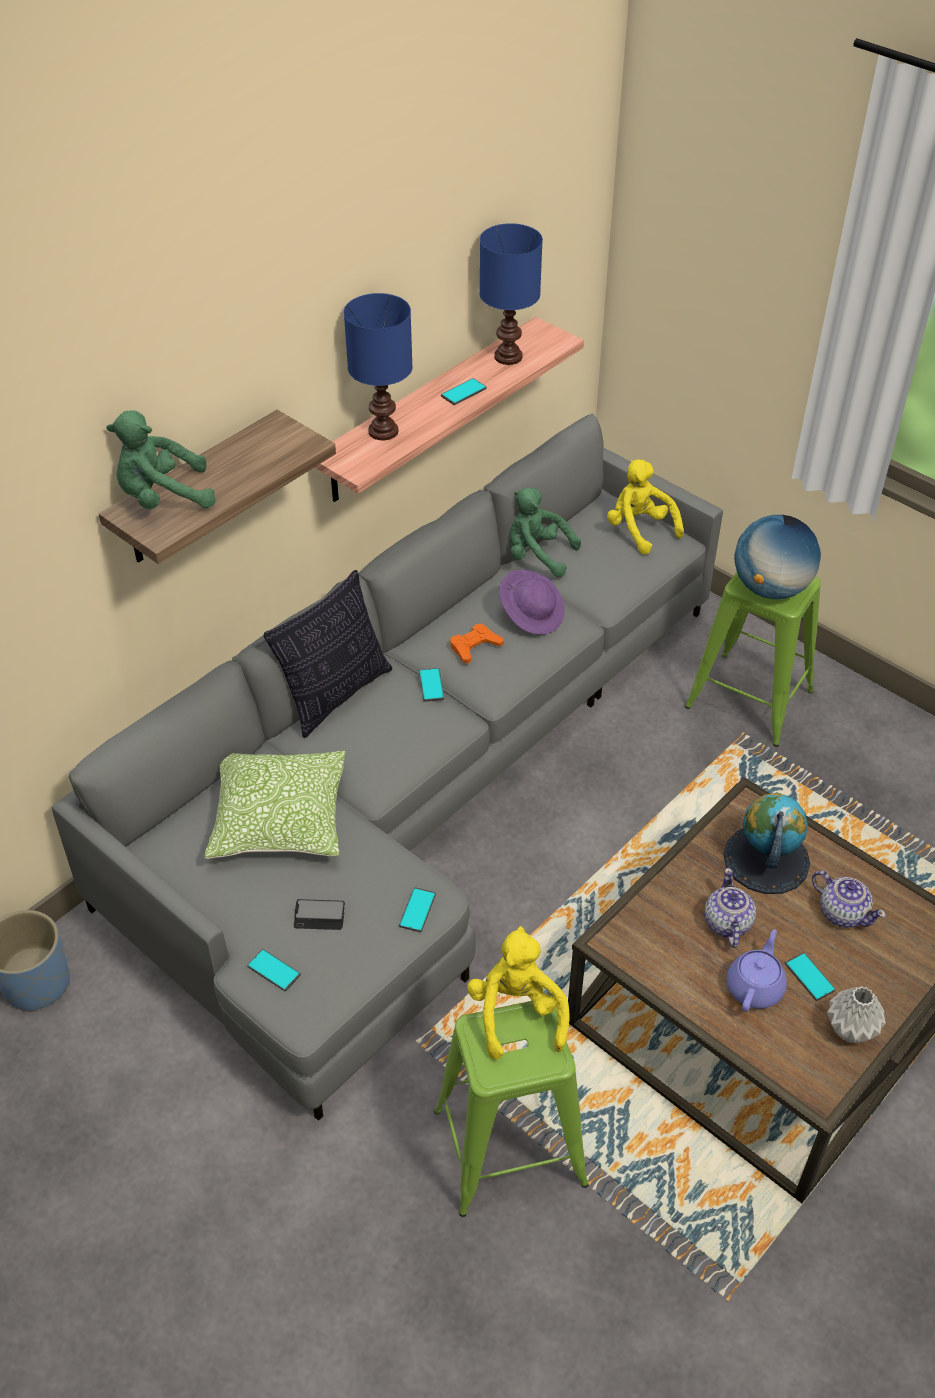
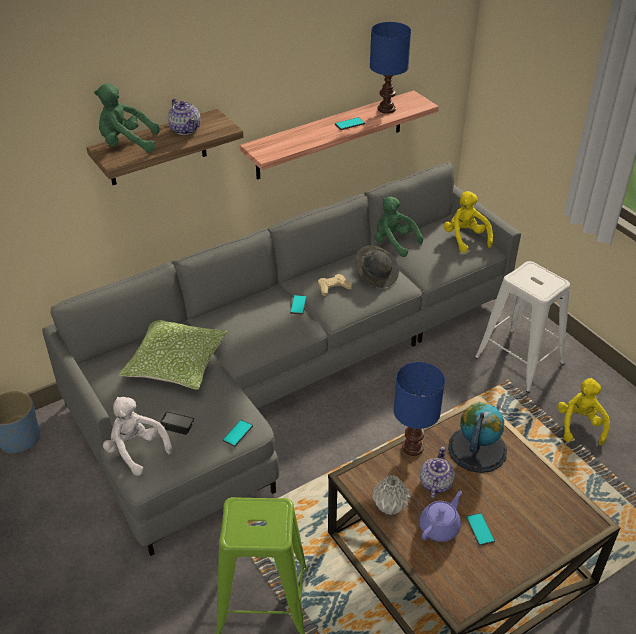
camera: 15 degrees right, 5 degrees down
phone [247,949,301,991] -> white plush toy [103,397,172,476]
pillow [264,570,392,738] -> none
blue table lamp [344,293,413,440] -> blue table lamp moved to [394,362,445,456]
orange game controller [450,624,504,664] -> beige game controller [318,274,352,296]
yellow plush toy [467,926,570,1060] -> yellow plush toy moved to [558,378,610,446]
purple hat [499,570,565,635] -> grey hat [355,245,399,288]
green stool [685,573,821,747] -> white stool [475,261,570,393]
globe [734,515,821,599] -> none
teapot [812,871,886,928] -> teapot moved to [168,99,201,135]
grey vase [827,986,886,1043] -> grey vase moved to [372,475,410,515]

